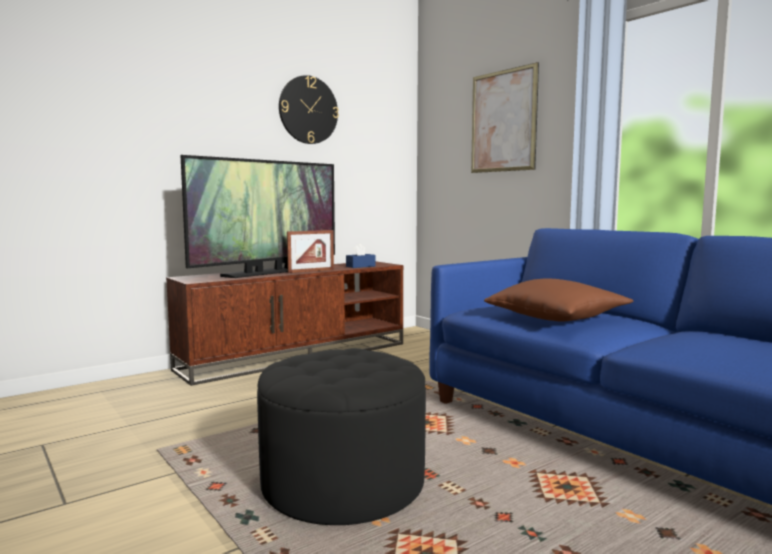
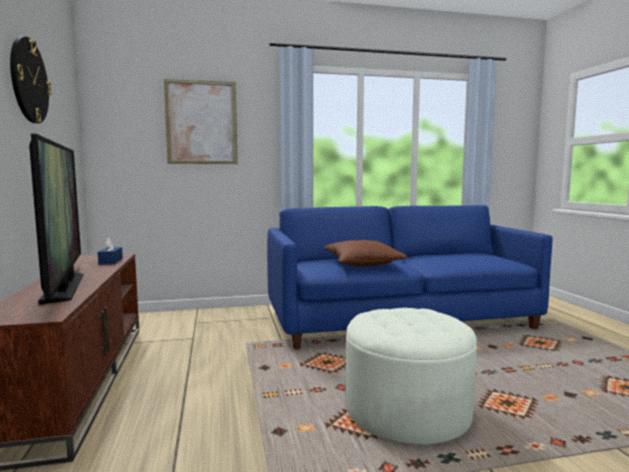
camera: 65 degrees left, 0 degrees up
black ottoman [257,348,426,525] -> white ottoman [346,308,477,445]
picture frame [287,230,334,273] -> none

